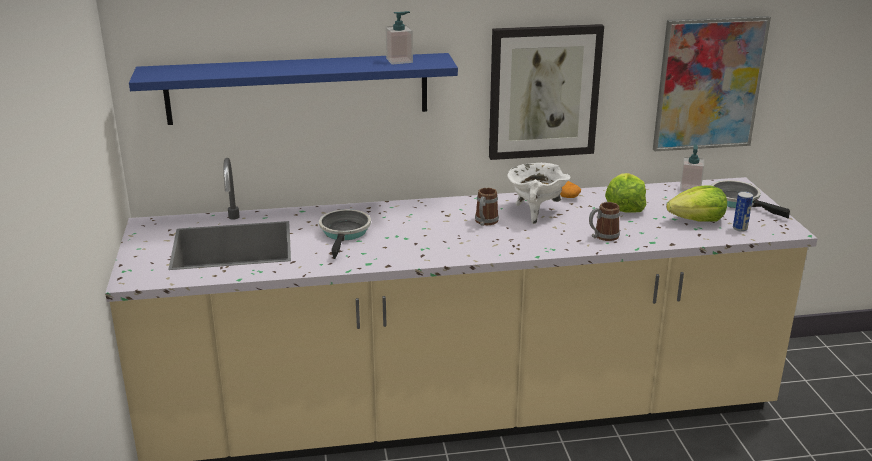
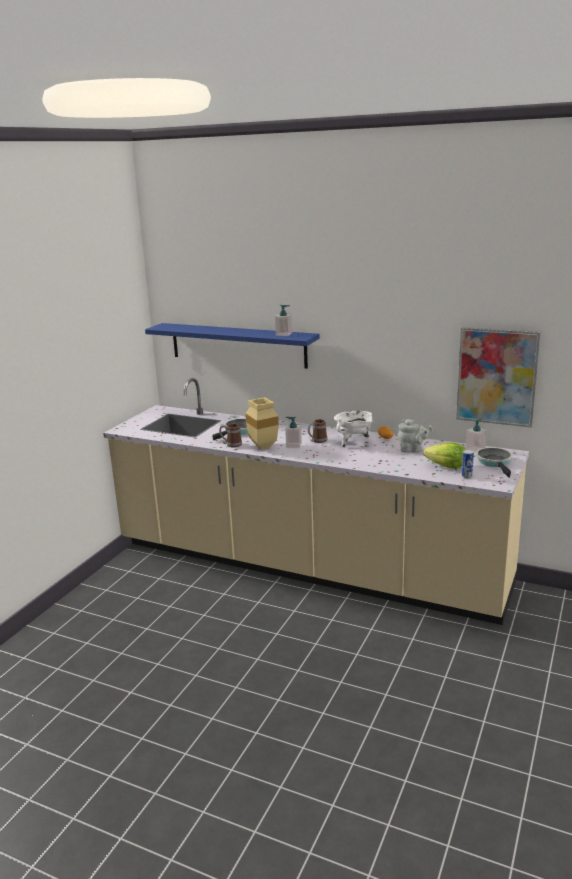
camera: 35 degrees right, 5 degrees down
picture [489,24,604,160] -> none
mug [589,202,620,241] -> mug moved to [219,424,242,448]
lettuce [605,173,646,213] -> grey teapot [397,419,433,453]
none -> beige vase [245,397,279,449]
none -> soap dispenser [285,417,302,448]

